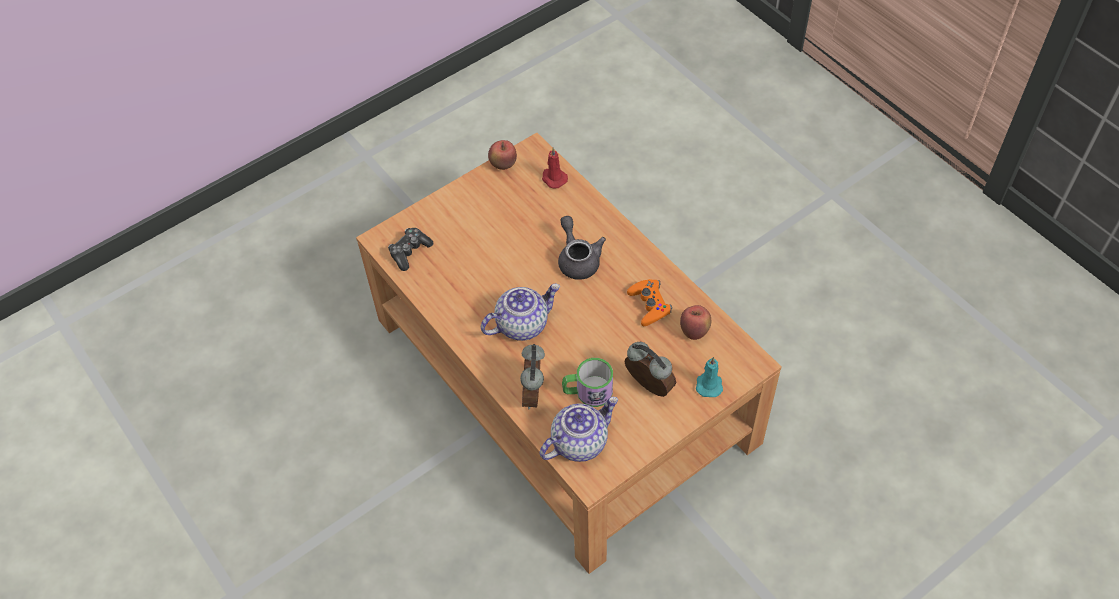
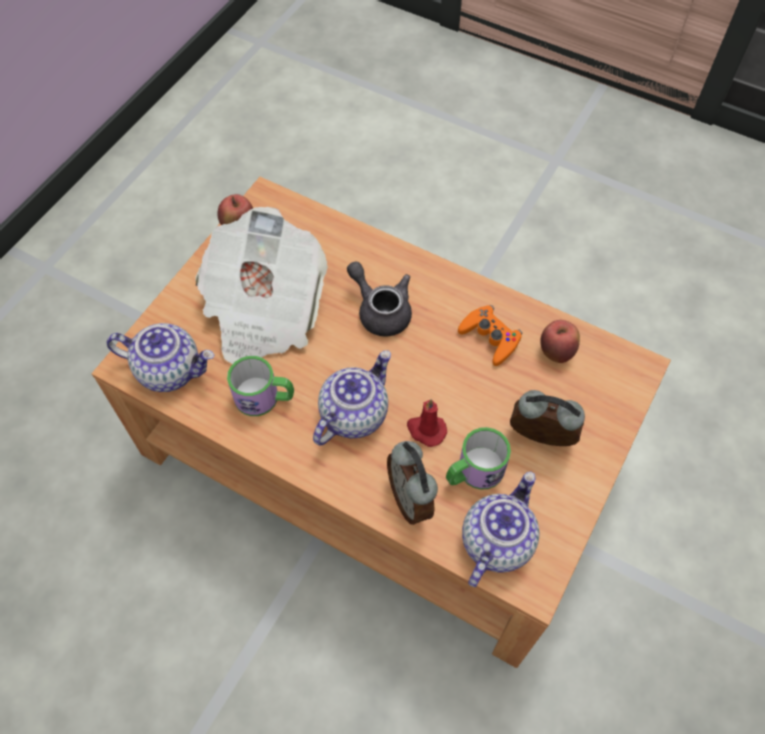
camera: 25 degrees left, 5 degrees up
game controller [388,228,434,271] -> teapot [106,323,214,392]
red candle [542,148,568,188] -> red candle moved to [407,399,447,447]
turquoise candle [696,357,723,397] -> none
none -> newspaper [195,207,328,364]
none -> mug [227,356,294,416]

